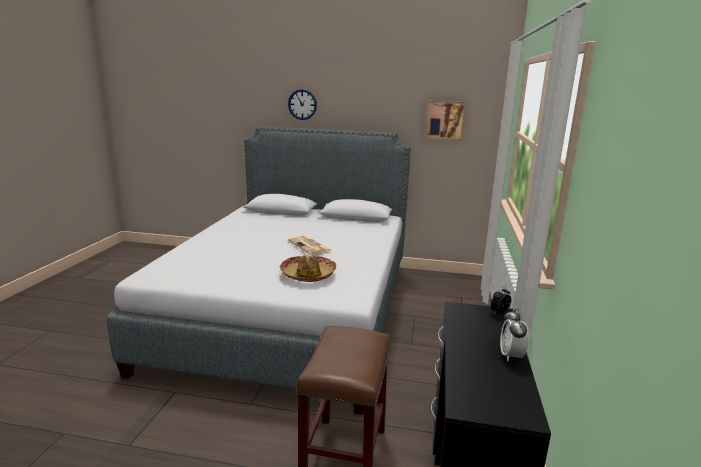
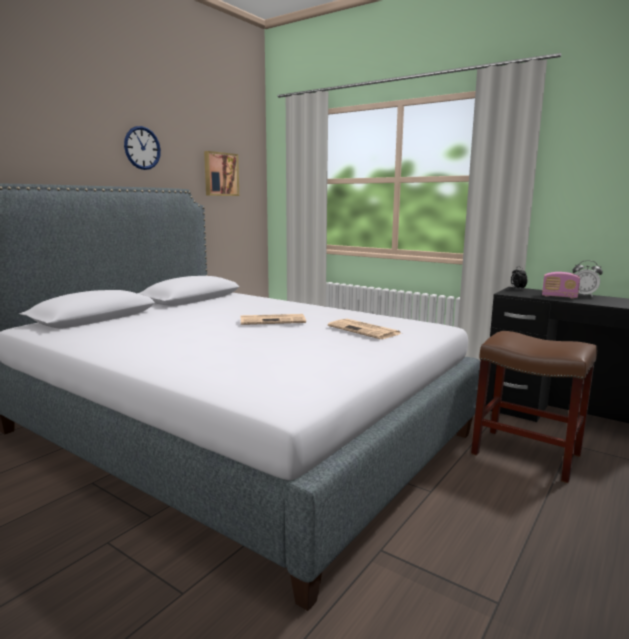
camera: 65 degrees left, 5 degrees down
hat [280,254,336,282] -> newspaper [328,319,402,339]
wall clock [288,89,317,120] -> wall clock moved to [124,126,161,170]
none -> radio [542,272,580,299]

